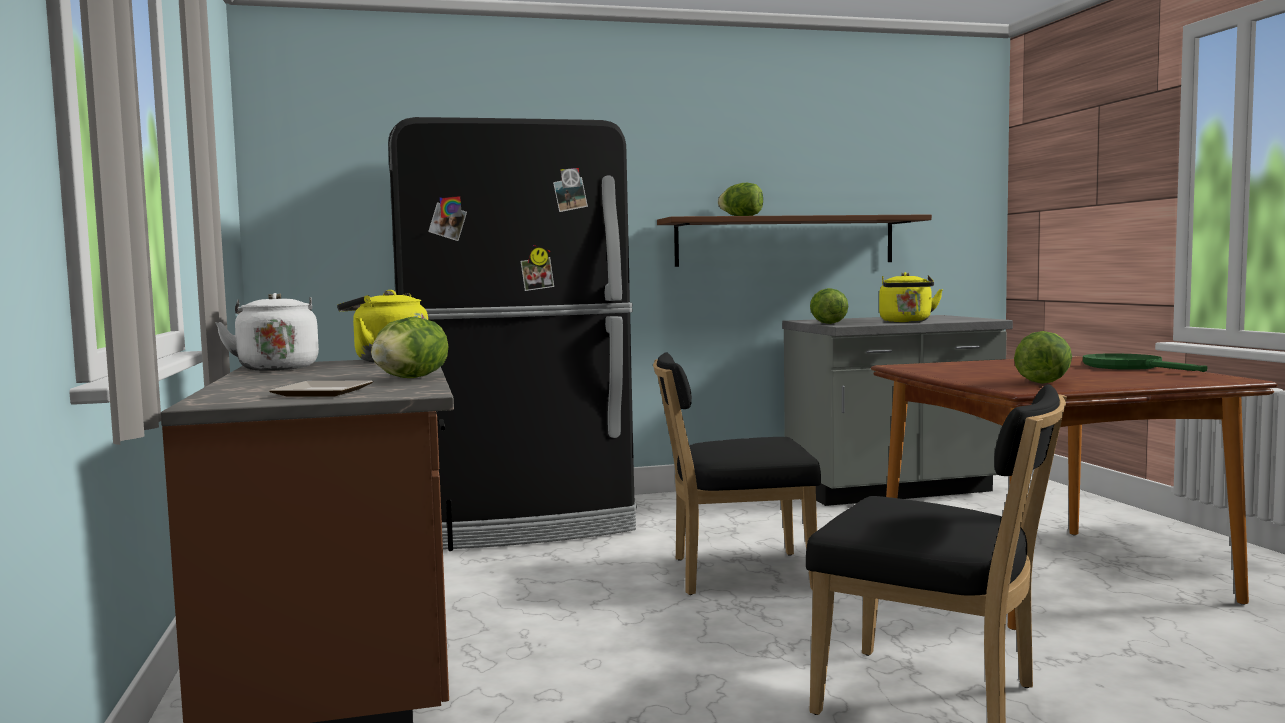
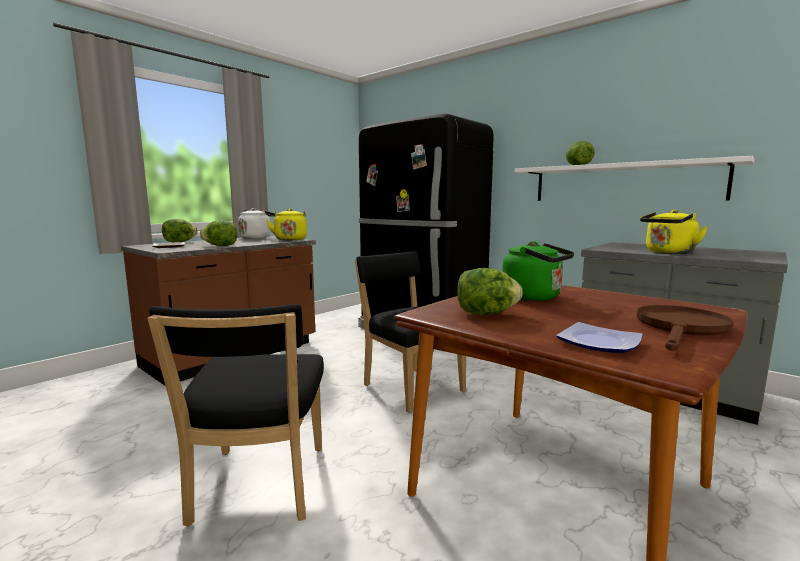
camera: 55 degrees right, 5 degrees up
brown shelf [657,214,932,267] -> white shelf [515,156,755,201]
lettuce [810,288,848,324] -> lettuce moved to [162,219,198,242]
green frying pan [1083,353,1207,372] -> brown frying pan [637,305,734,351]
none -> green kettle [502,241,574,301]
none -> plate [556,322,643,353]

